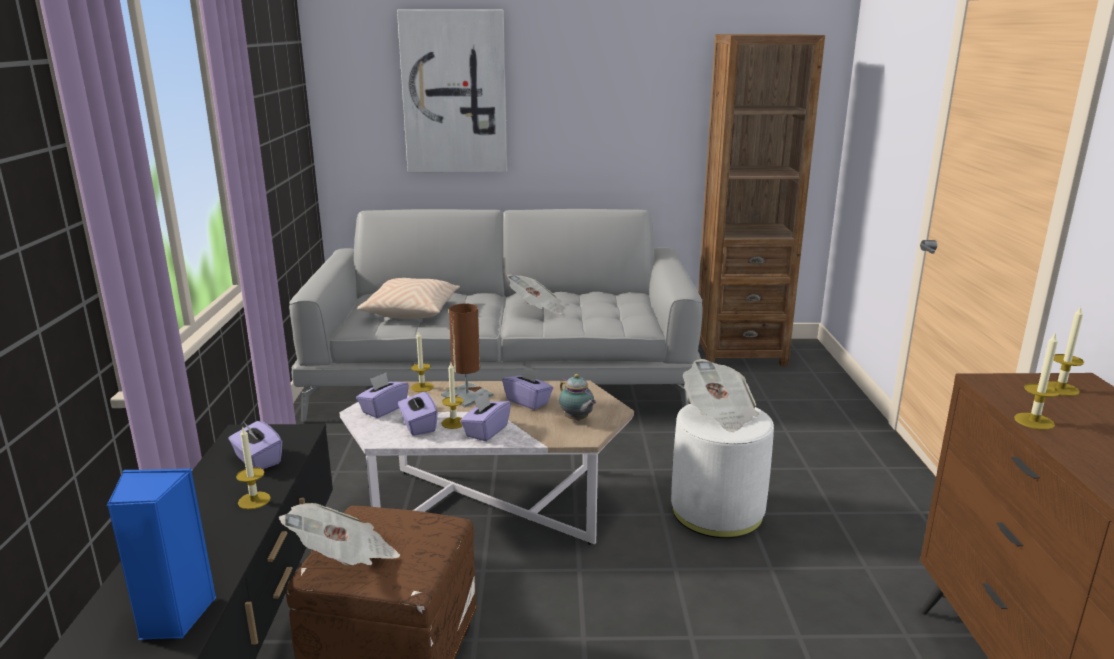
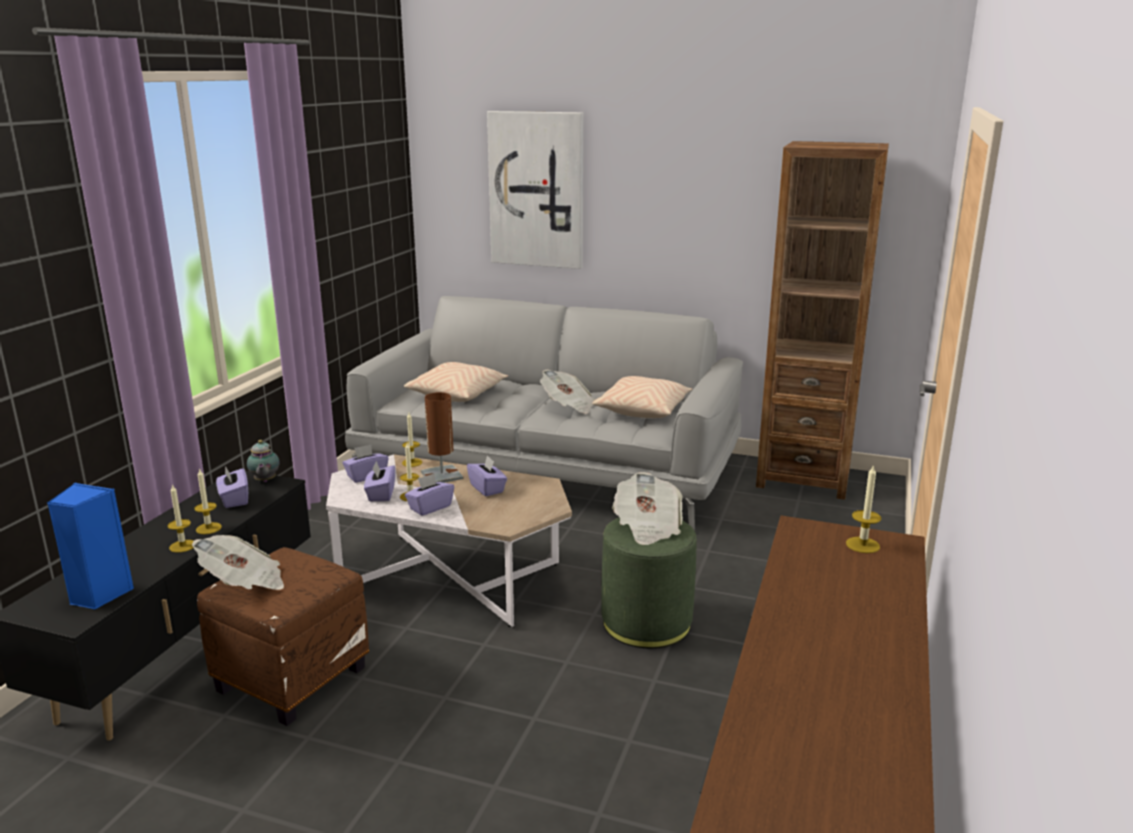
camera: 20 degrees right, 0 degrees up
teapot [559,374,597,421] -> teapot moved to [247,440,280,482]
white ottoman [671,404,774,538] -> green ottoman [601,517,697,648]
candle [1014,332,1060,430] -> candle moved to [167,484,194,553]
none -> beige pillow [592,376,692,418]

